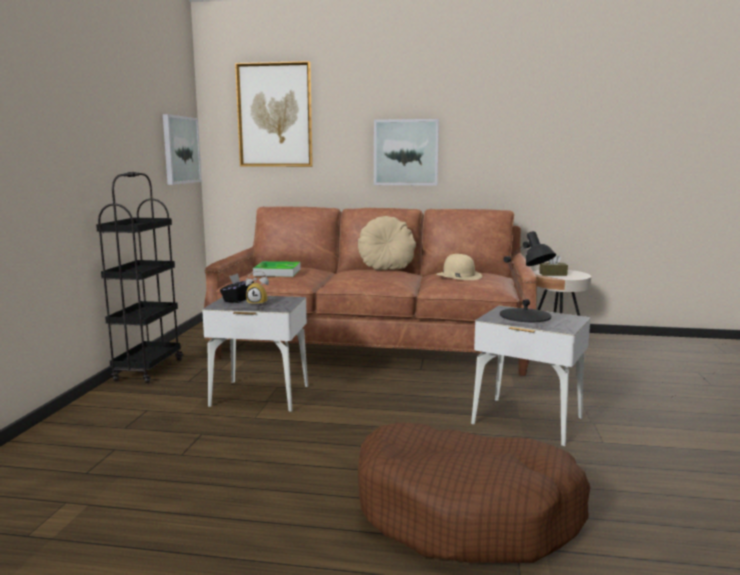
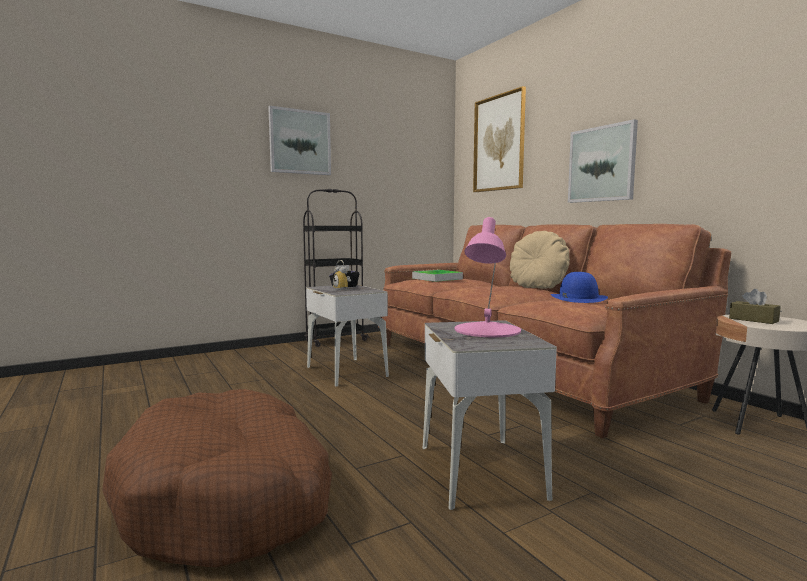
camera: 50 degrees right, 5 degrees down
picture [163,114,202,185] -> picture moved to [268,106,331,175]
beige hat [436,254,482,280] -> blue hat [551,272,608,303]
black table lamp [500,231,556,322] -> pink table lamp [455,217,521,337]

